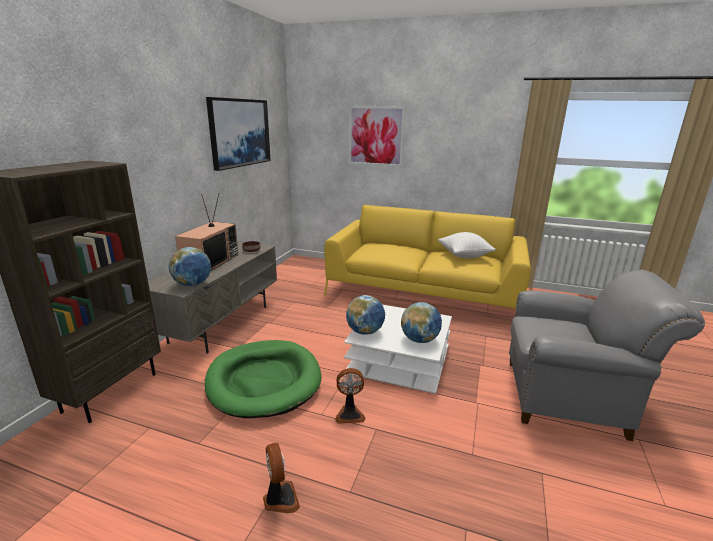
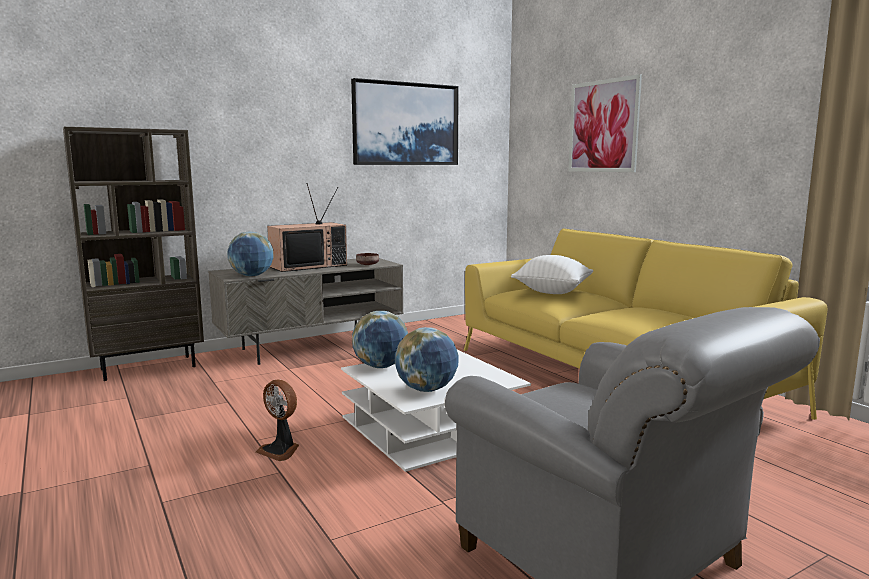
camera: 40 degrees right, 10 degrees down
green dog bed [205,340,321,418] -> none
fan [263,443,300,513] -> none
white pillow [438,232,496,258] -> white pillow moved to [511,255,593,294]

